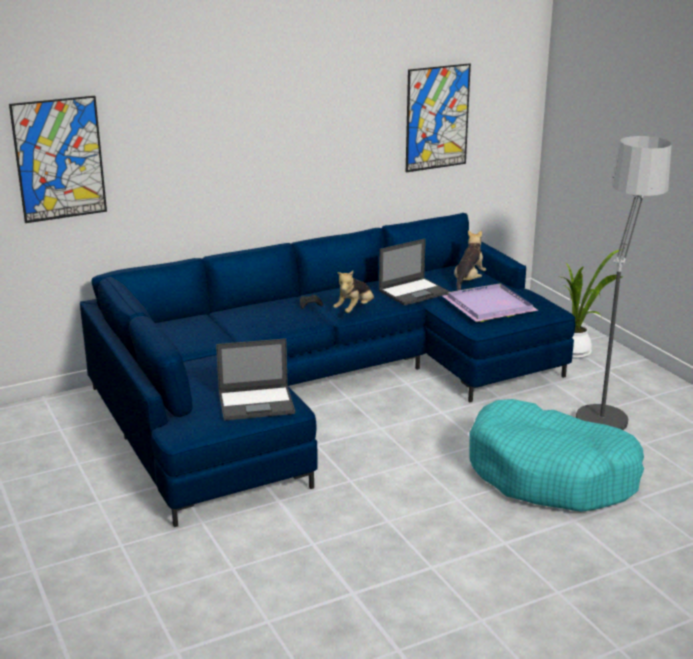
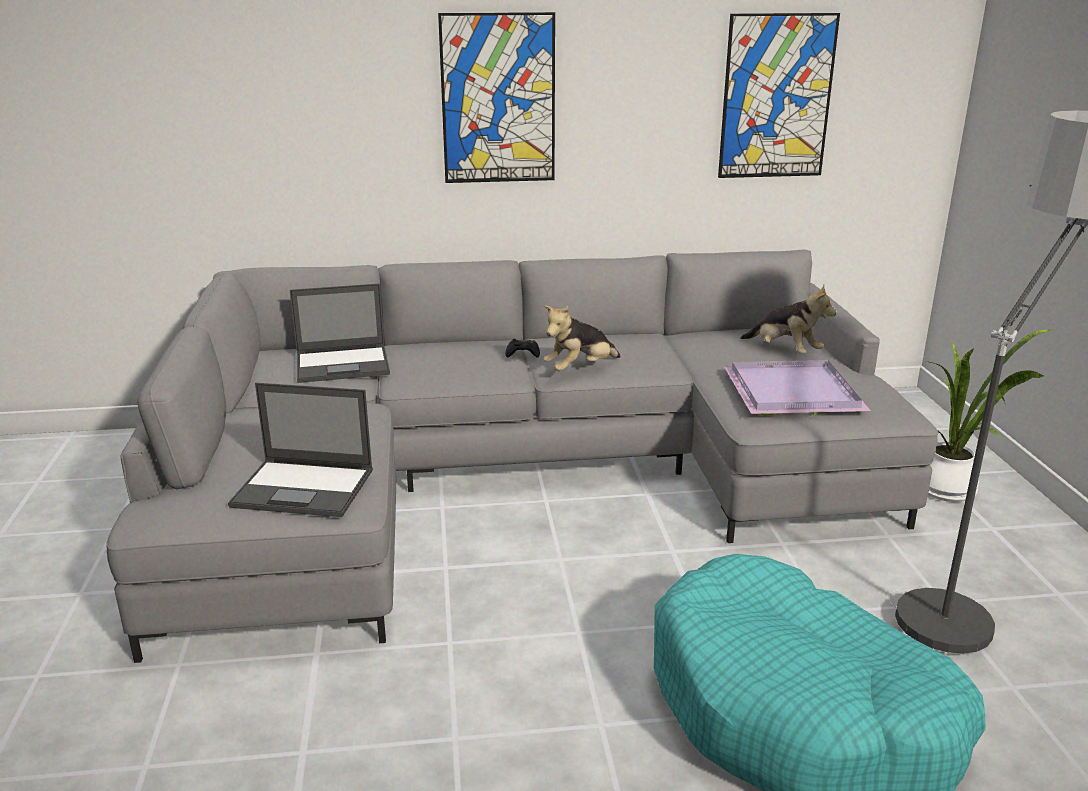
camera: 20 degrees right, 0 degrees up
picture [9,96,107,223] -> picture moved to [438,12,555,183]
blue sofa [80,213,576,527] -> grey sofa [106,249,938,663]
laptop [379,238,450,306] -> laptop moved to [290,284,390,383]
plush toy [454,230,486,291] -> plush toy turned 90 degrees clockwise [741,284,837,354]

